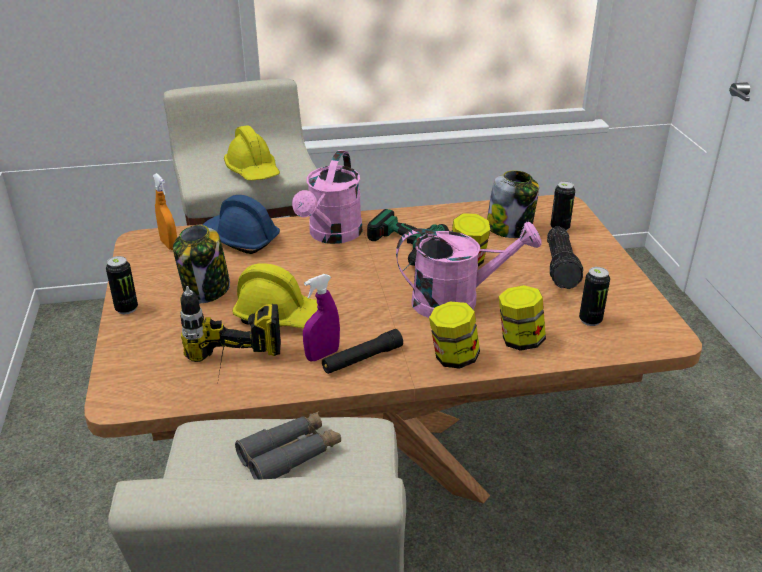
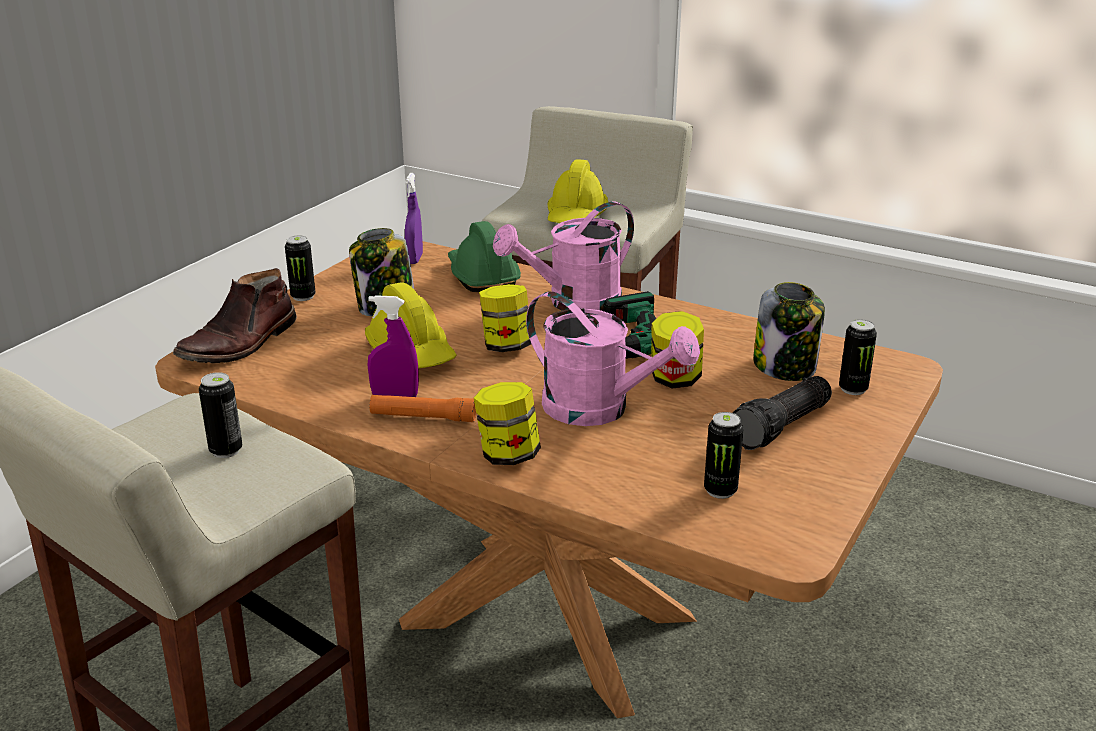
camera: 40 degrees right, 5 degrees down
orange spray bottle [153,173,177,250] -> purple spray bottle [405,173,423,264]
power drill [180,286,281,379] -> none
blue hard hat [203,195,280,254] -> green hard hat [448,221,521,292]
grey binoculars [235,411,341,479] -> can [199,372,242,458]
black flashlight [322,329,403,374] -> orange flashlight [370,395,476,422]
jar [498,285,546,351] -> jar moved to [479,284,531,352]
none -> brown boot [173,268,297,363]

